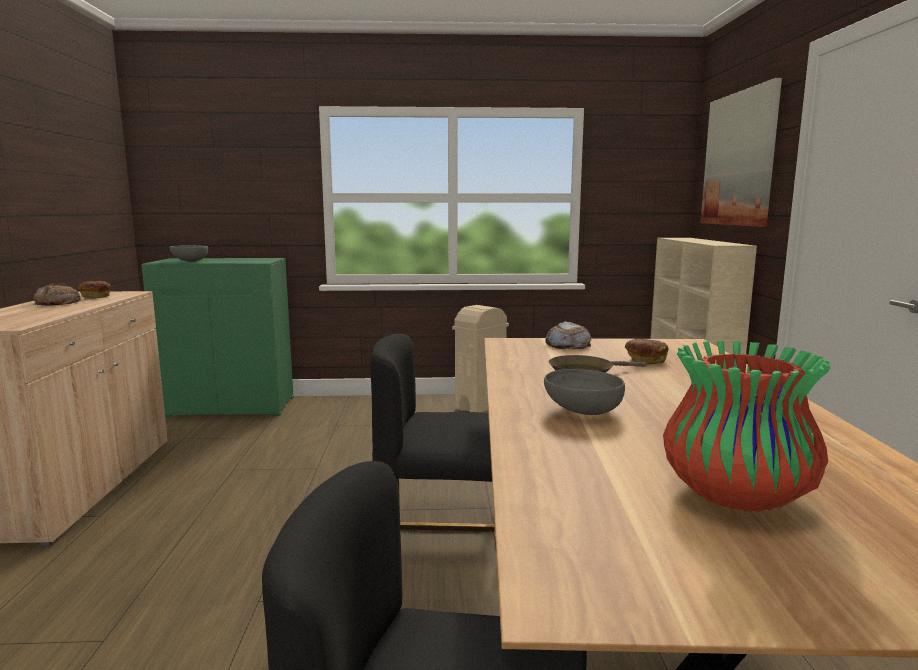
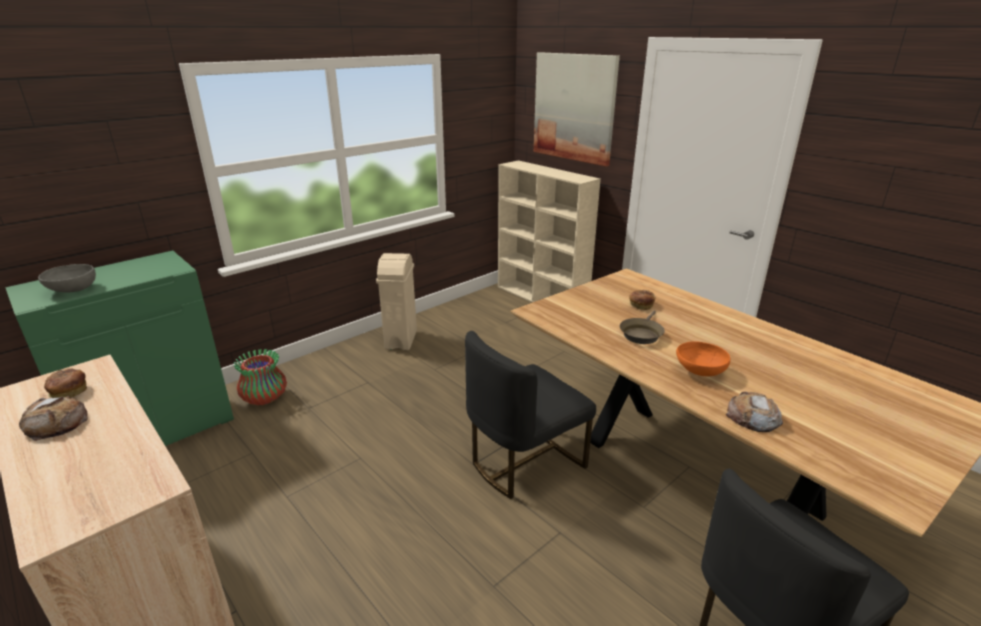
camera: 40 degrees left, 15 degrees up
grey bowl [544,369,625,415] -> orange bowl [676,342,731,376]
bread [546,321,591,349] -> bread moved to [726,392,783,432]
vase [663,340,831,512] -> vase moved to [233,349,287,405]

